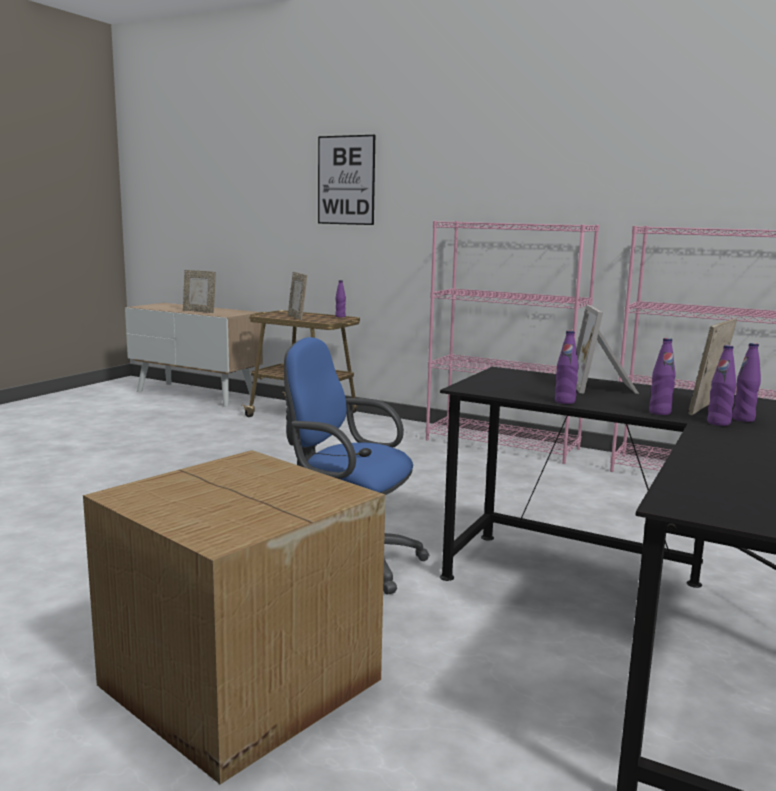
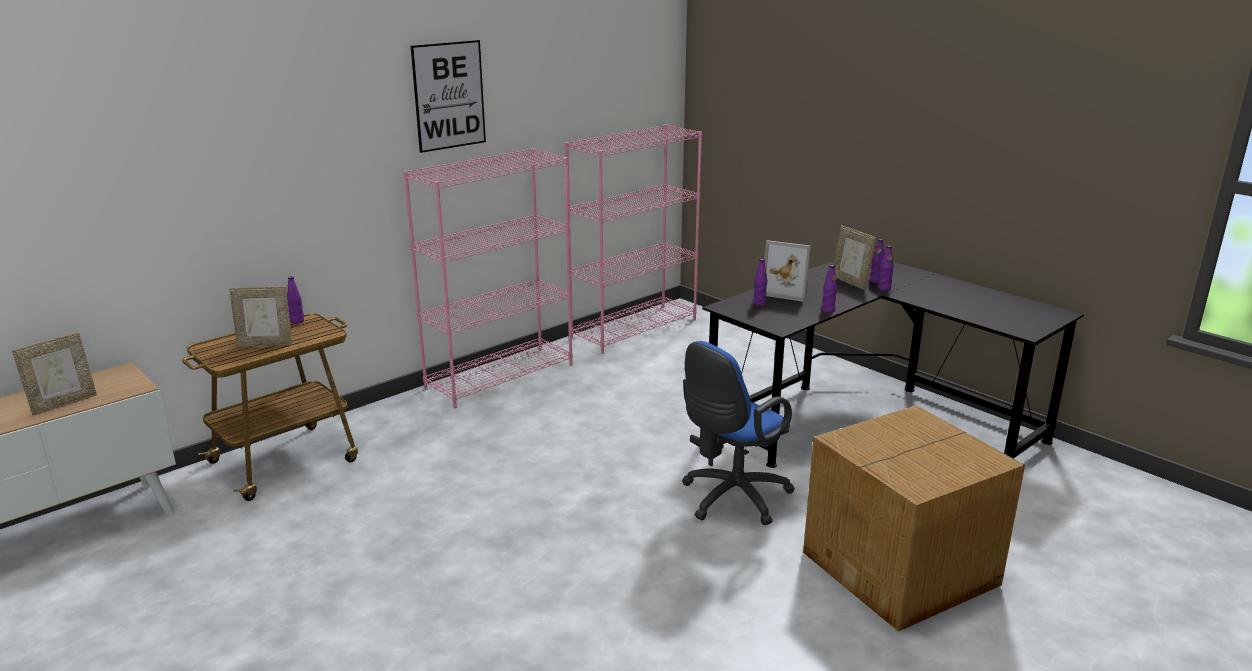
camera: 70 degrees left, 10 degrees up
picture [318,135,375,225] -> picture moved to [411,40,486,153]
purple bottle [649,338,676,415] -> purple bottle moved to [753,259,768,306]

